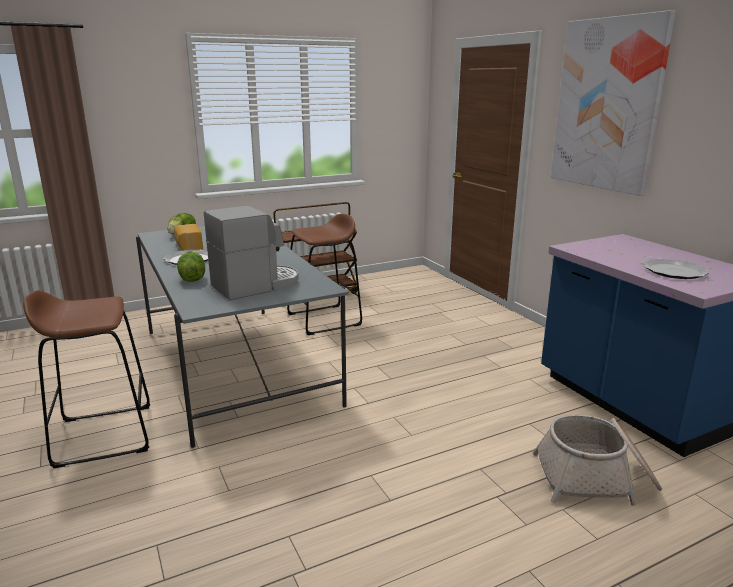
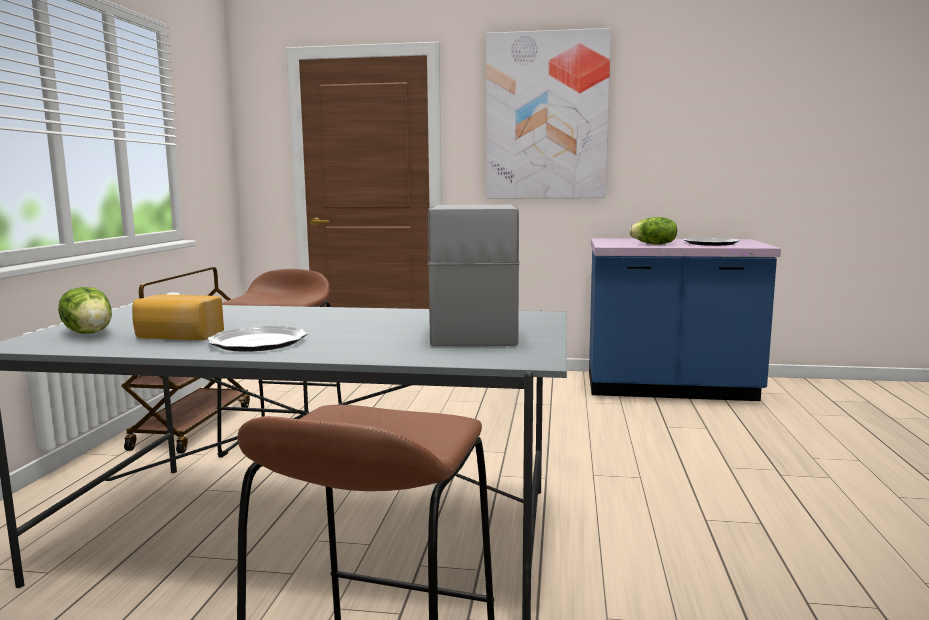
camera: 55 degrees left, 10 degrees down
lettuce [177,252,205,282] -> lettuce moved to [629,217,677,244]
basket [533,415,662,506] -> none

